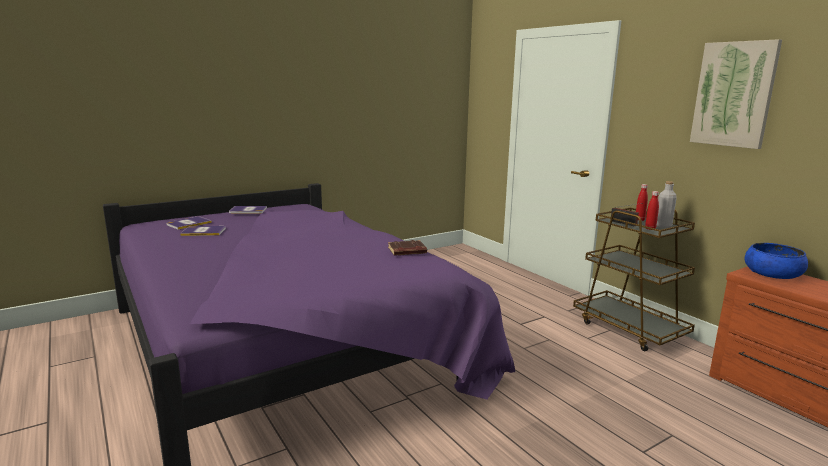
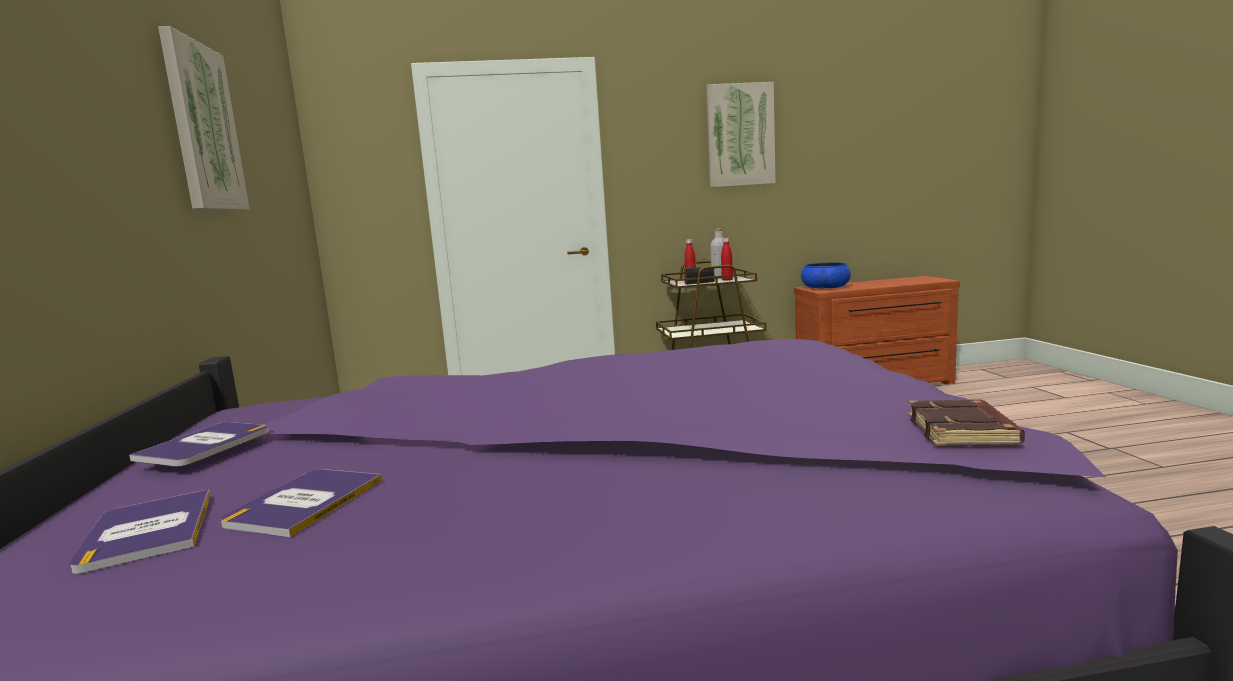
camera: 65 degrees left, 5 degrees down
brown book [388,240,427,256] -> brown book moved to [908,399,1025,446]
none -> picture [158,26,250,210]

